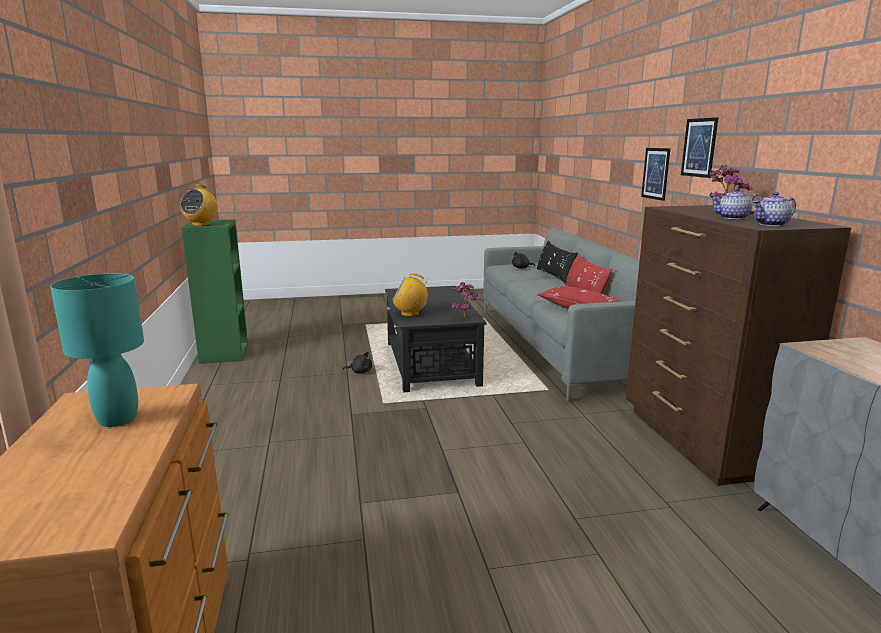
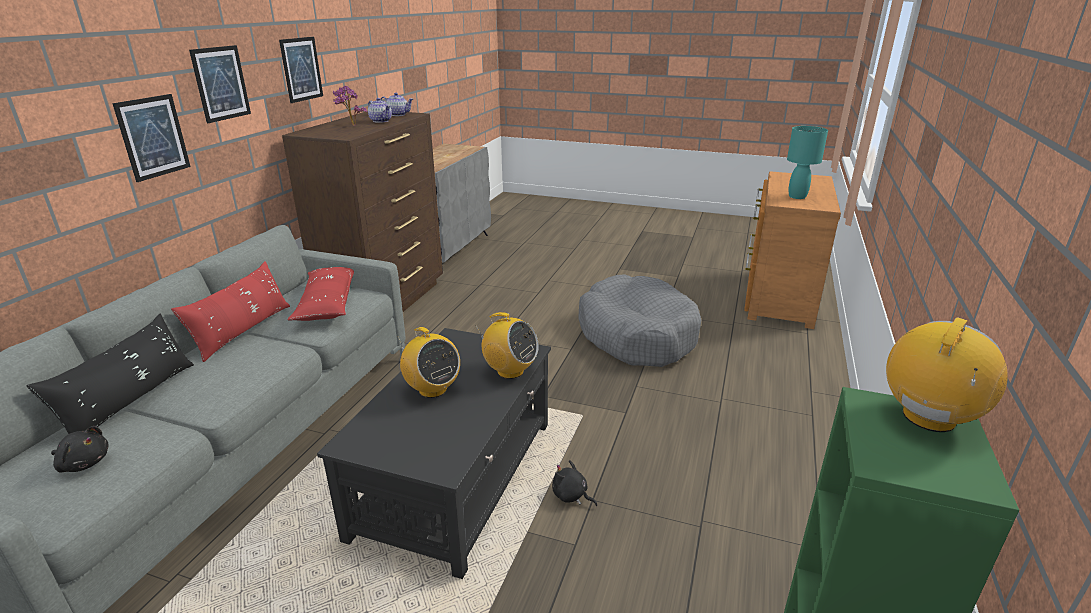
camera: 150 degrees left, 10 degrees up
potted plant [451,282,484,318] -> none
none -> picture [279,37,323,103]
none -> radio [397,327,460,398]
none -> grey dog bed [578,275,701,367]

